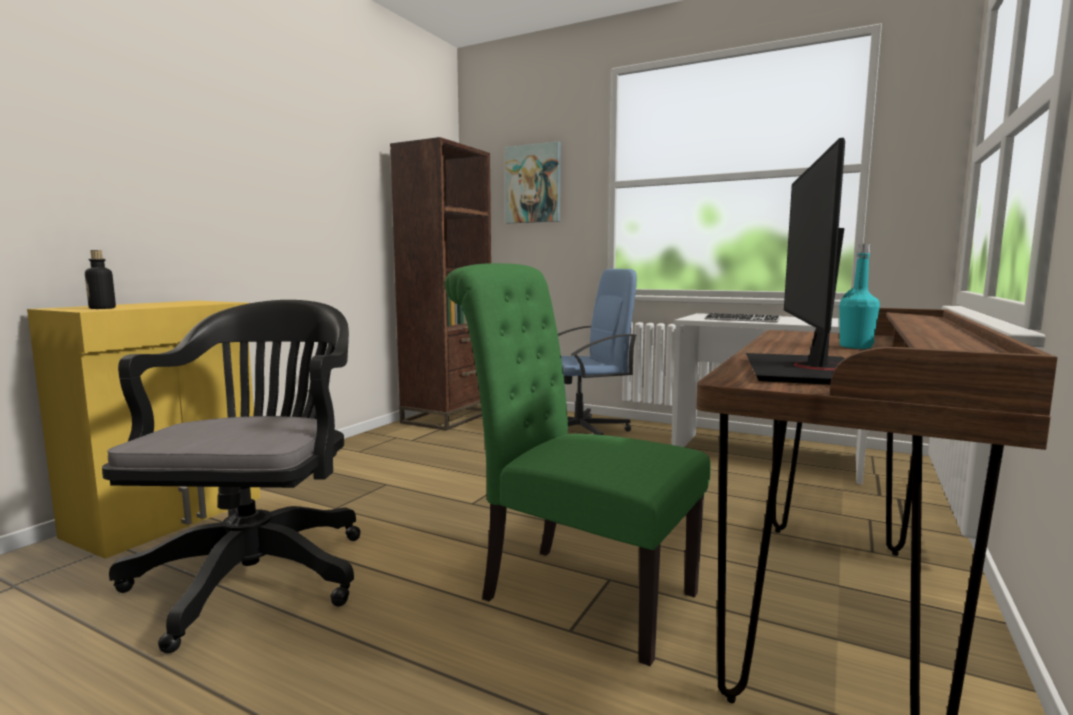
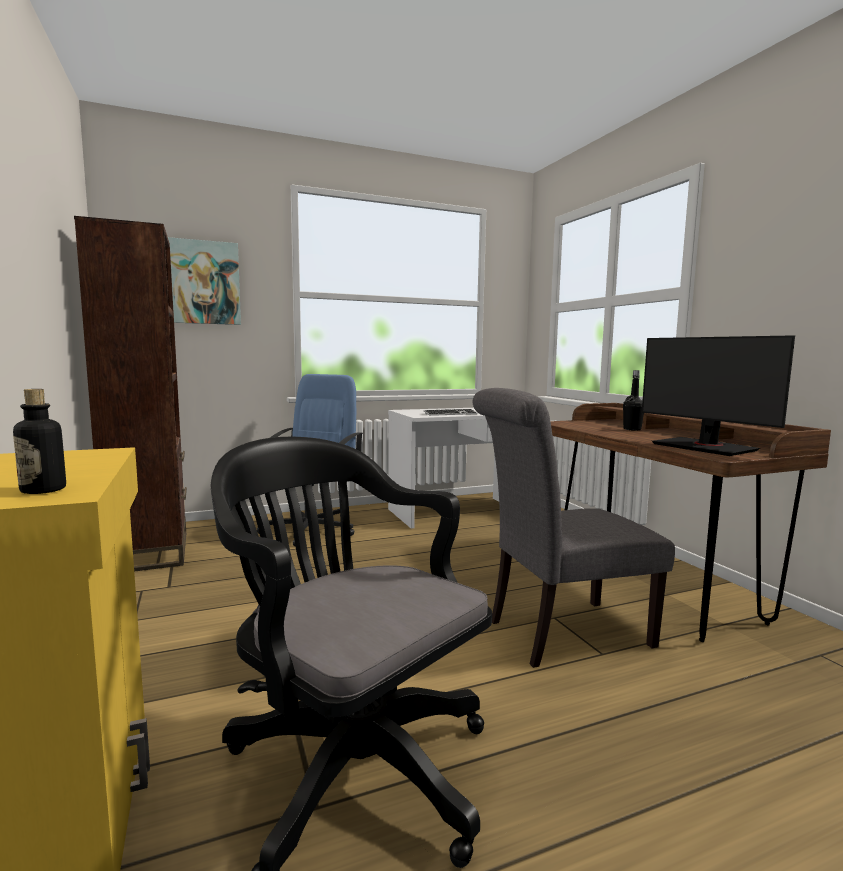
camera: 50 degrees left, 0 degrees up
green chair [445,263,711,666] -> grey chair [473,388,675,668]
turquoise bottle [839,244,880,349] -> black bottle [623,370,644,431]

